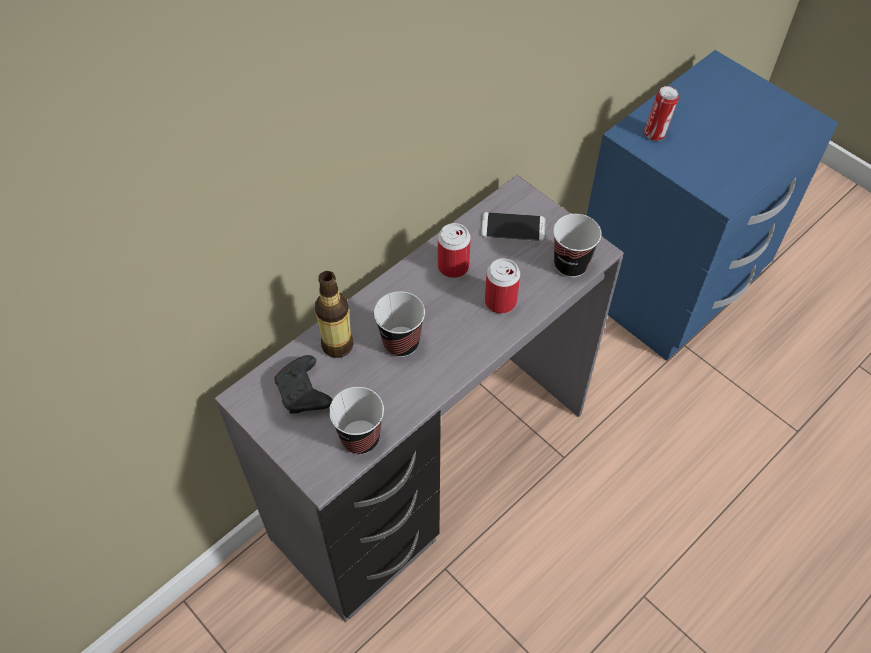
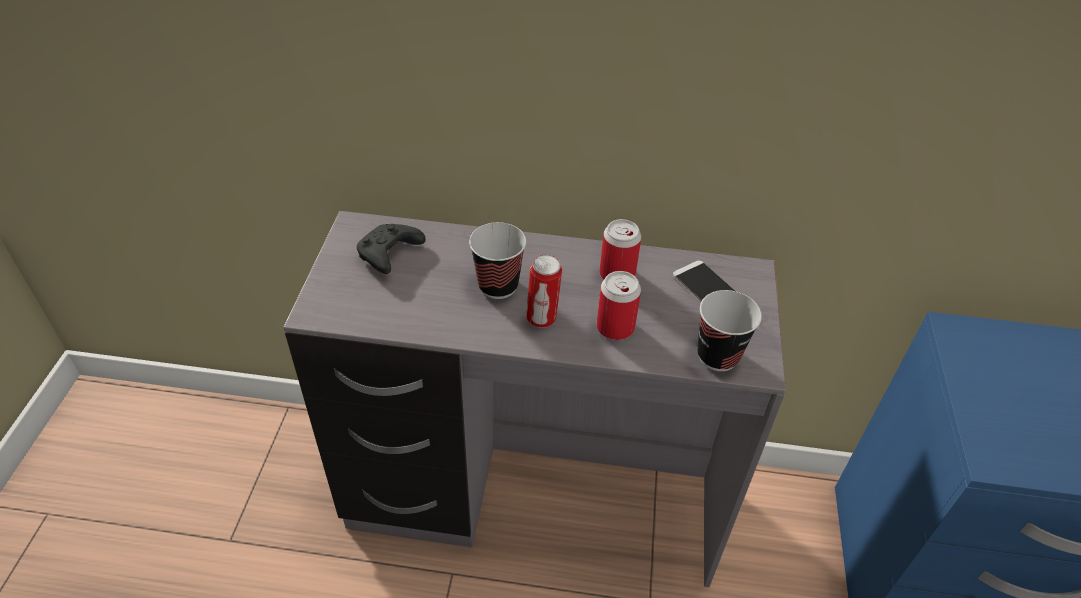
camera: 50 degrees right, 10 degrees down
bottle [315,271,354,358] -> none
cup [329,387,384,455] -> none
can [644,86,679,141] -> can moved to [526,254,562,328]

